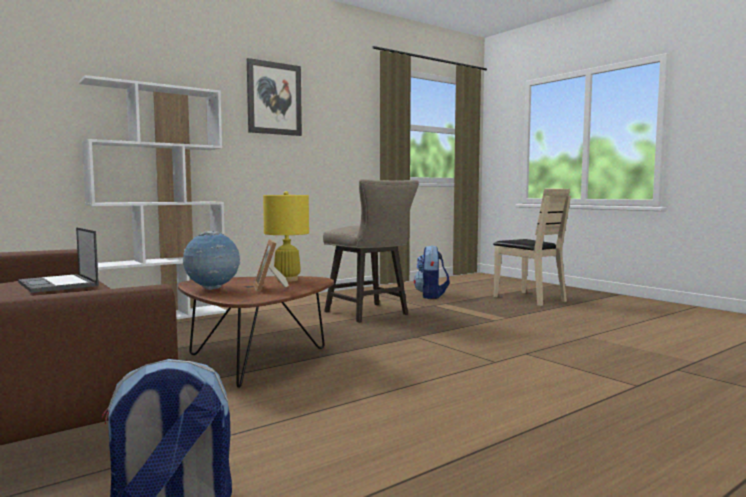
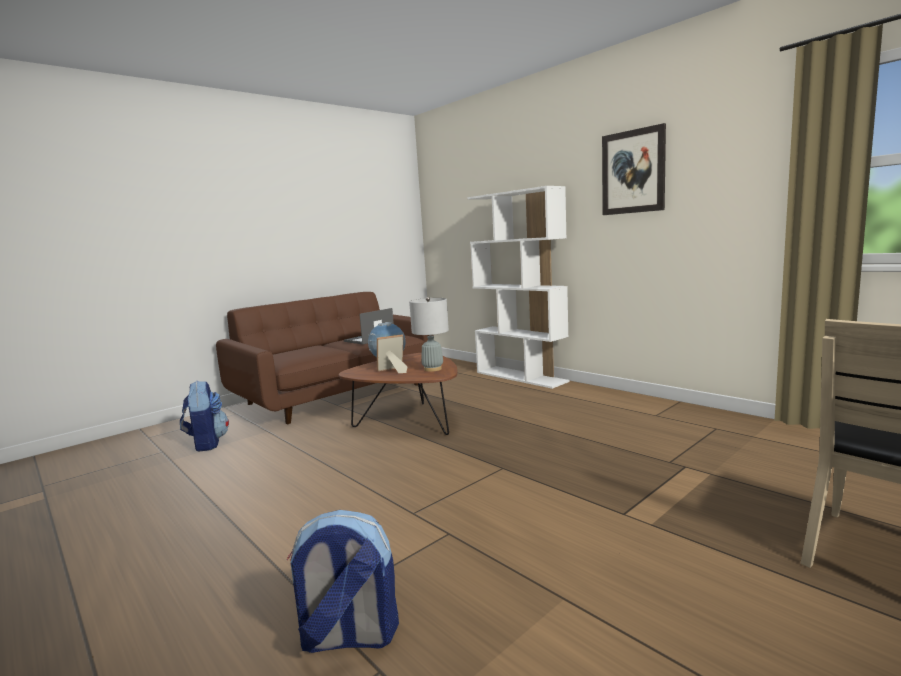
camera: 85 degrees right, 5 degrees up
yellow table lamp [263,191,309,282] -> grey table lamp [409,297,449,372]
beige stool [323,179,419,323] -> none
backpack [414,245,450,299] -> backpack moved to [287,510,399,653]

